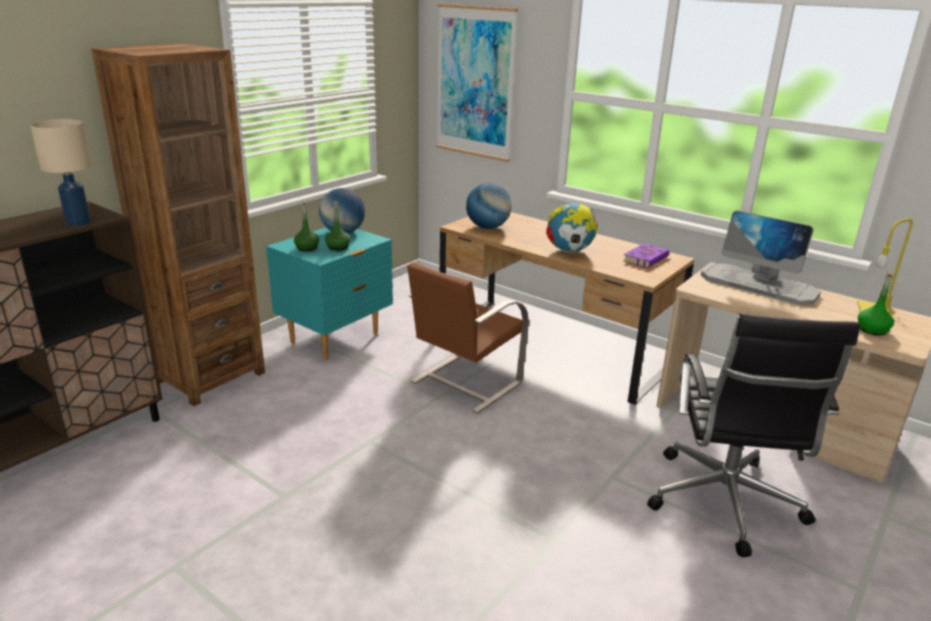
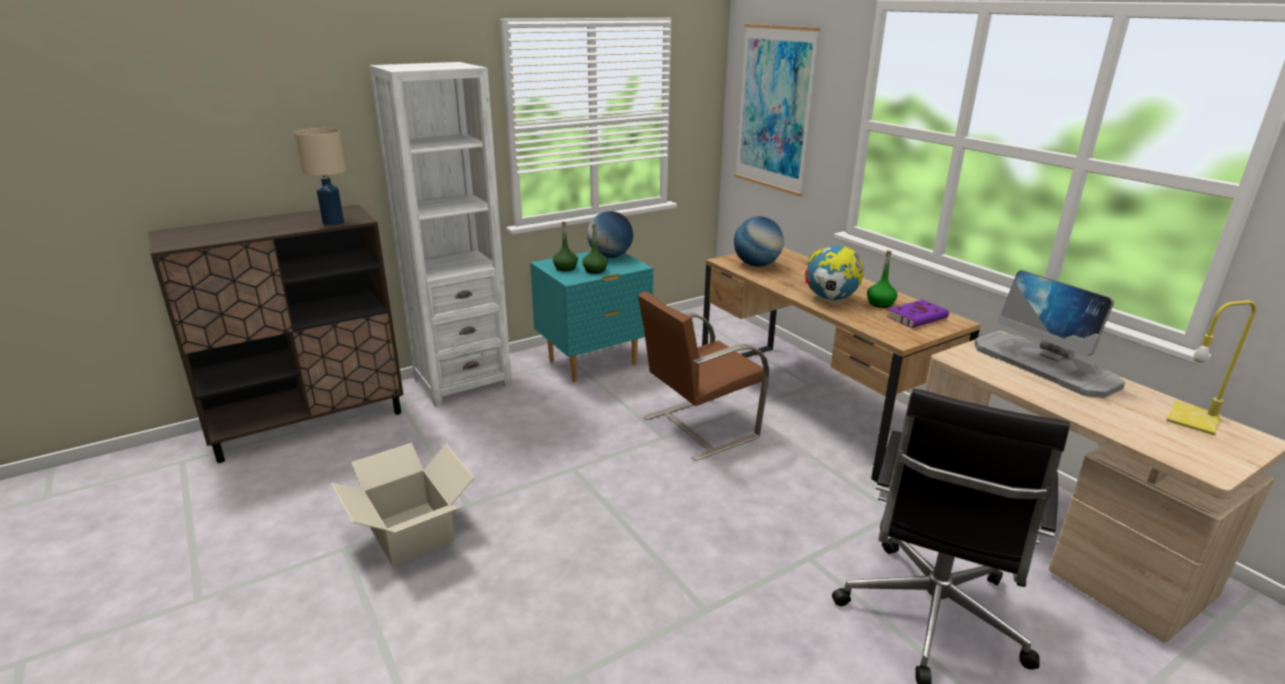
camera: 20 degrees right, 0 degrees up
brown bookcase [91,43,265,406] -> white bookcase [370,62,512,407]
green bottle [858,273,894,335] -> green bottle moved to [867,250,898,308]
none -> cardboard box [331,443,474,567]

